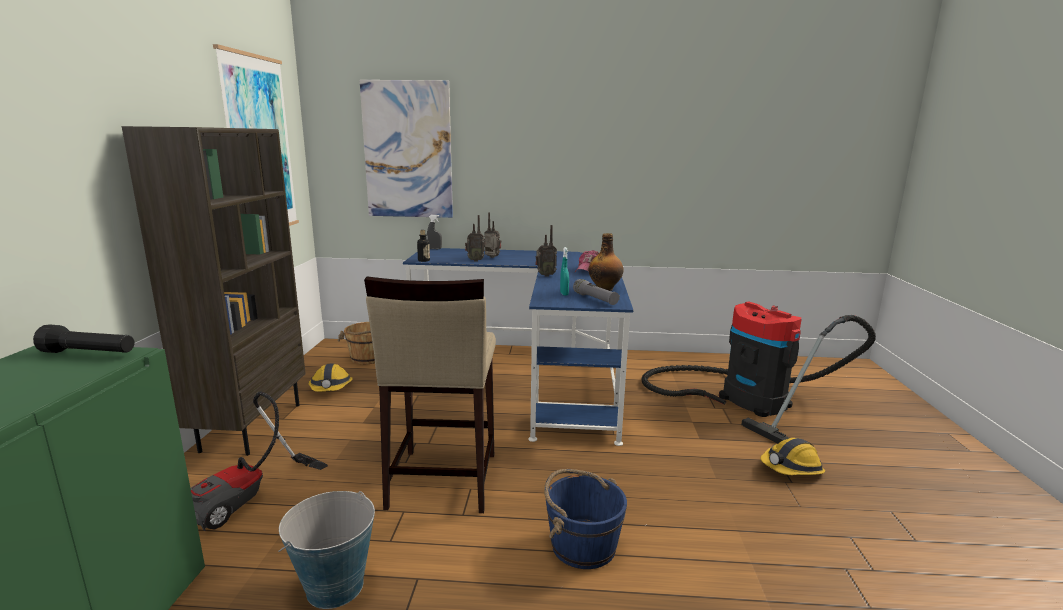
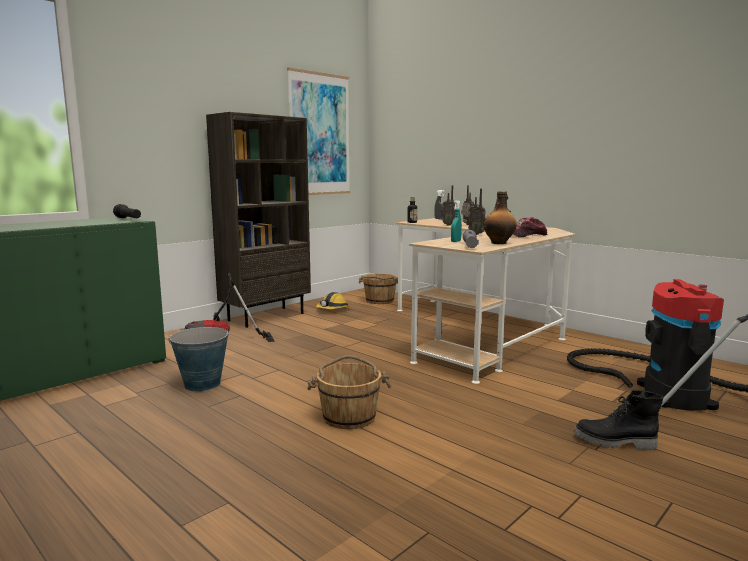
camera: 40 degrees right, 5 degrees down
picture [360,80,453,218] -> none
beige stool [364,276,496,513] -> none
blue desk [403,248,633,446] -> beige desk [396,218,575,384]
blue bucket [544,469,627,569] -> brown bucket [307,355,391,429]
hard hat [761,438,825,475] -> black boot [574,390,663,450]

